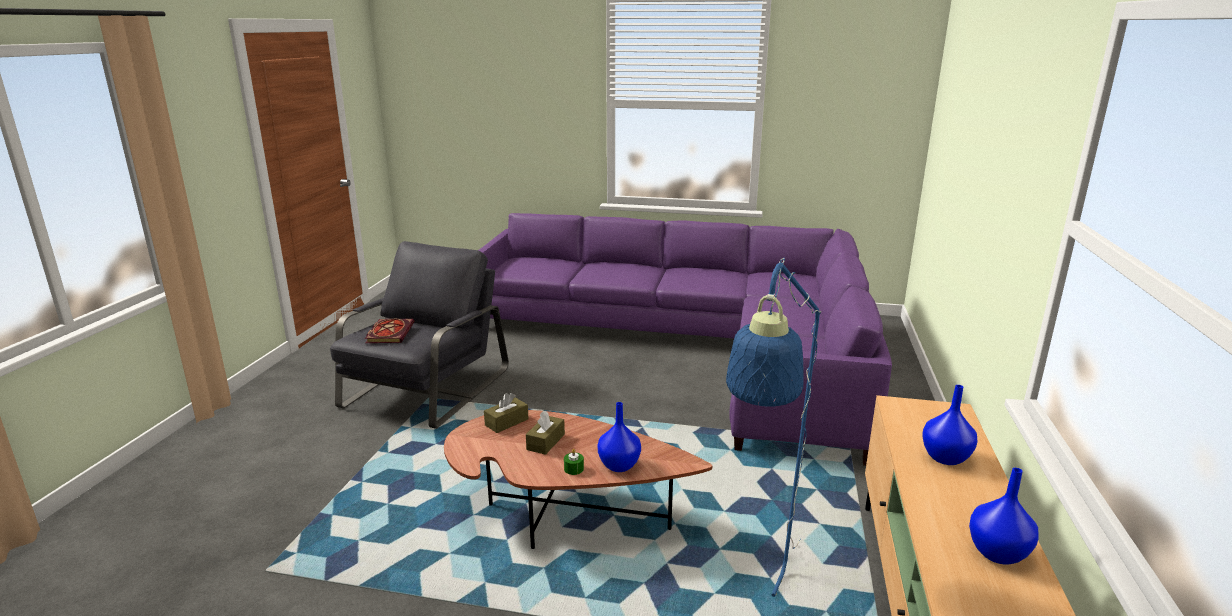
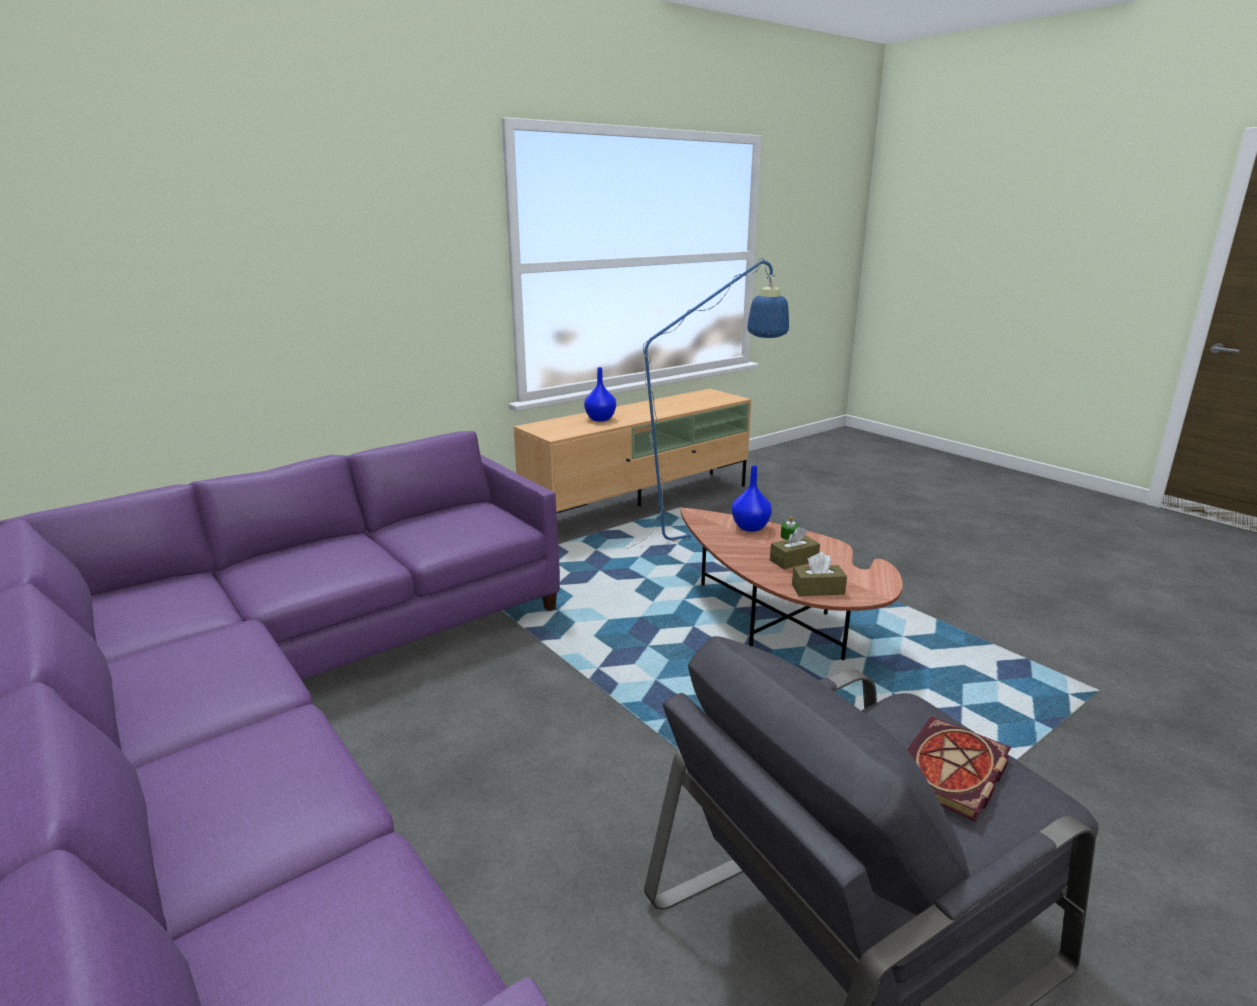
camera: 140 degrees left, 0 degrees up
blue vase [969,468,1038,565] -> none

